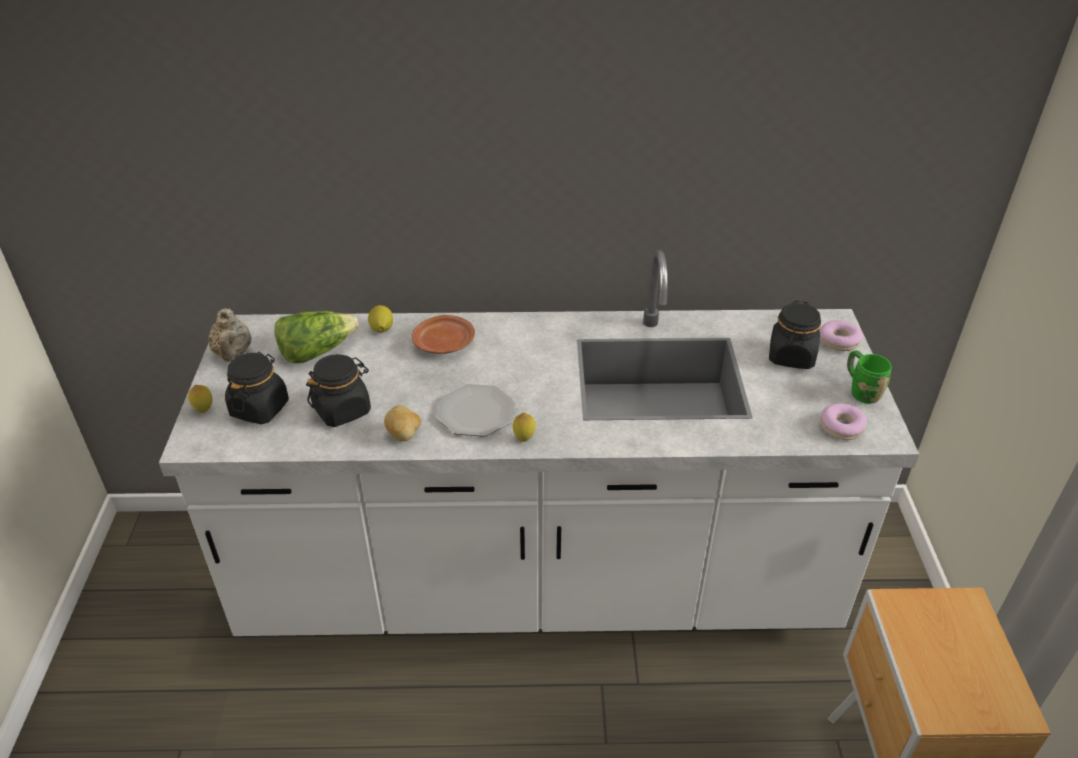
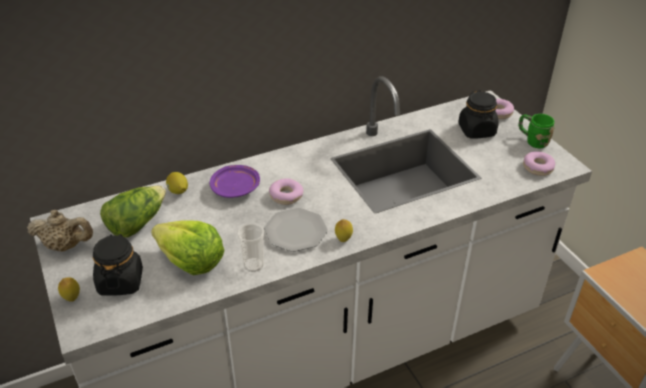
camera: 25 degrees left, 0 degrees up
beige teapot [208,308,251,362] -> beige teapot turned 45 degrees counterclockwise [27,210,93,252]
black jar [306,354,371,427] -> lettuce [151,220,224,275]
potato [384,405,421,442] -> cup [238,223,264,272]
brown plate [412,315,475,354] -> purple plate [210,165,260,198]
none -> donut [269,178,304,205]

